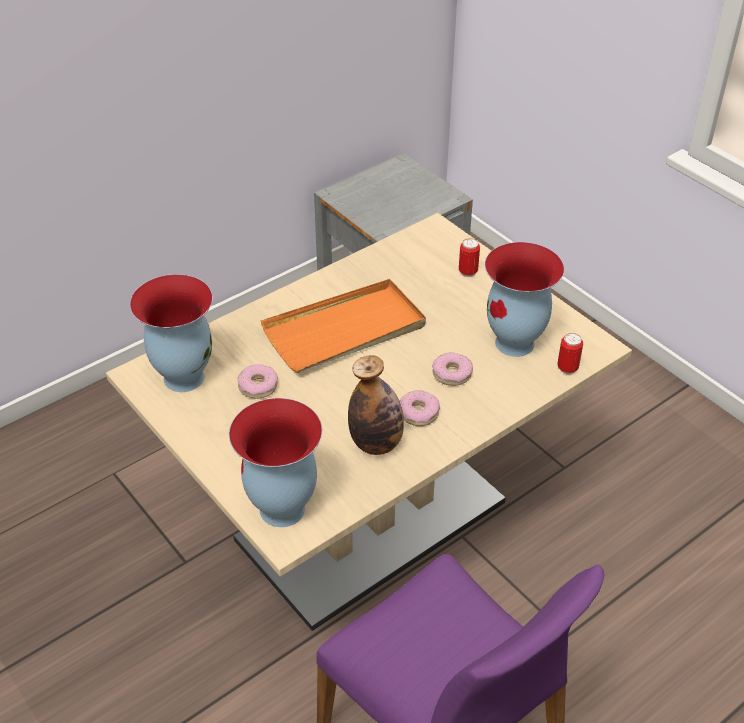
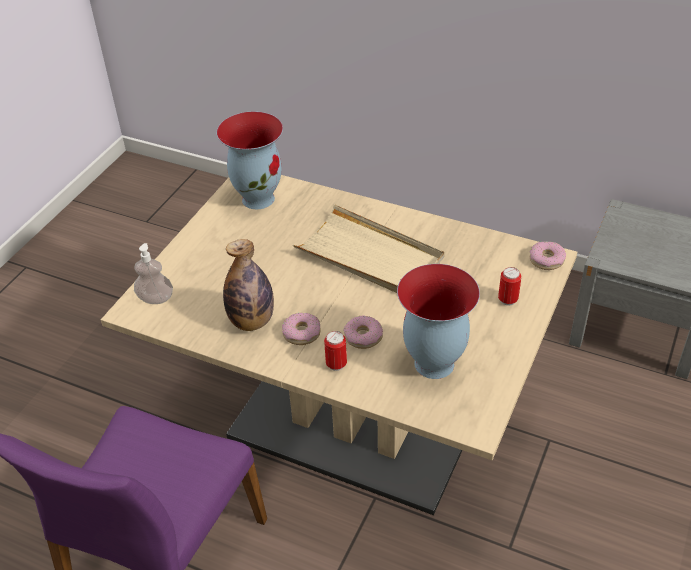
camera: 65 degrees right, 0 degrees up
vase [229,398,322,527] -> soap dispenser [134,243,173,304]
donut [238,364,278,399] -> donut moved to [529,241,566,270]
orange tray [261,279,426,373] -> beige tray [293,204,444,293]
can [558,333,583,374] -> can moved to [324,331,347,371]

